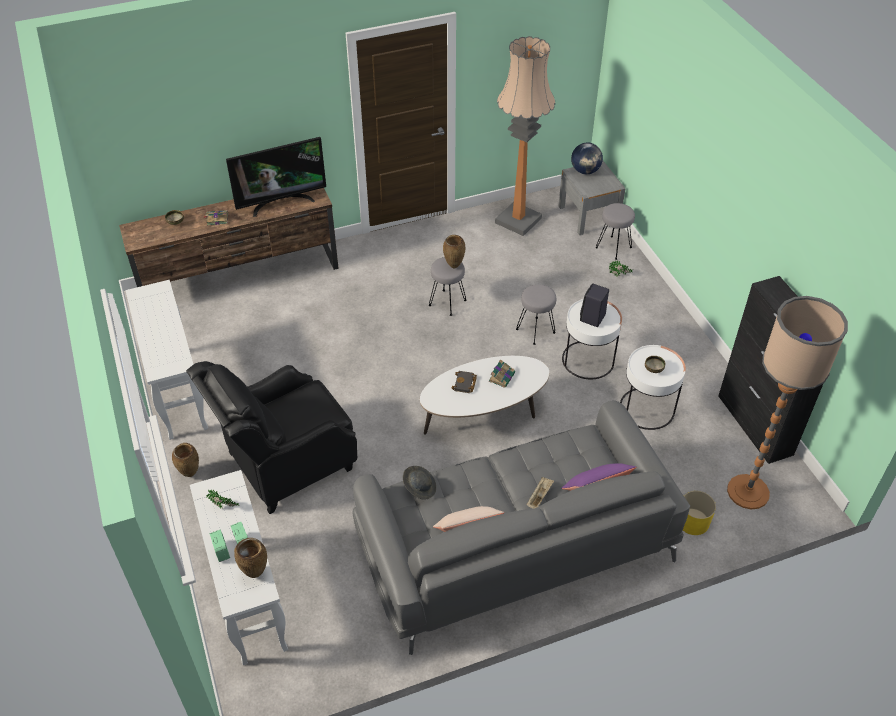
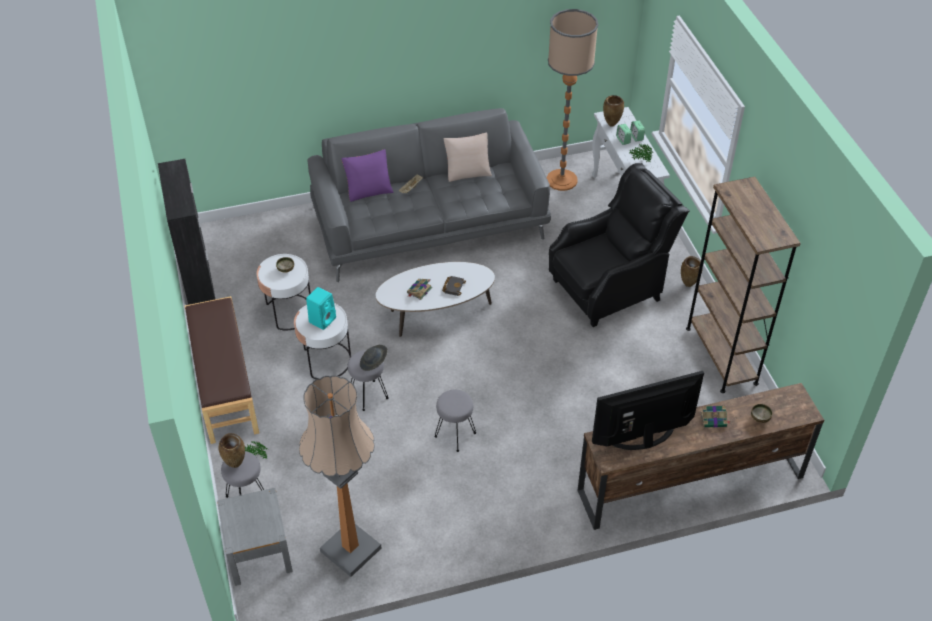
camera: 175 degrees left, 0 degrees up
white console table [125,280,208,440] -> brown bookcase [686,177,801,393]
grey hat [403,466,436,500] -> grey hat moved to [360,345,388,371]
brown vase [443,235,466,268] -> brown vase moved to [218,433,245,468]
globe [571,142,603,174] -> none
black speaker [580,283,609,327] -> turquoise speaker [306,287,336,330]
yellow planter [683,491,716,535] -> none
floor lamp [727,296,848,509] -> floor lamp moved to [546,9,598,191]
none -> brown bench [185,296,259,444]

